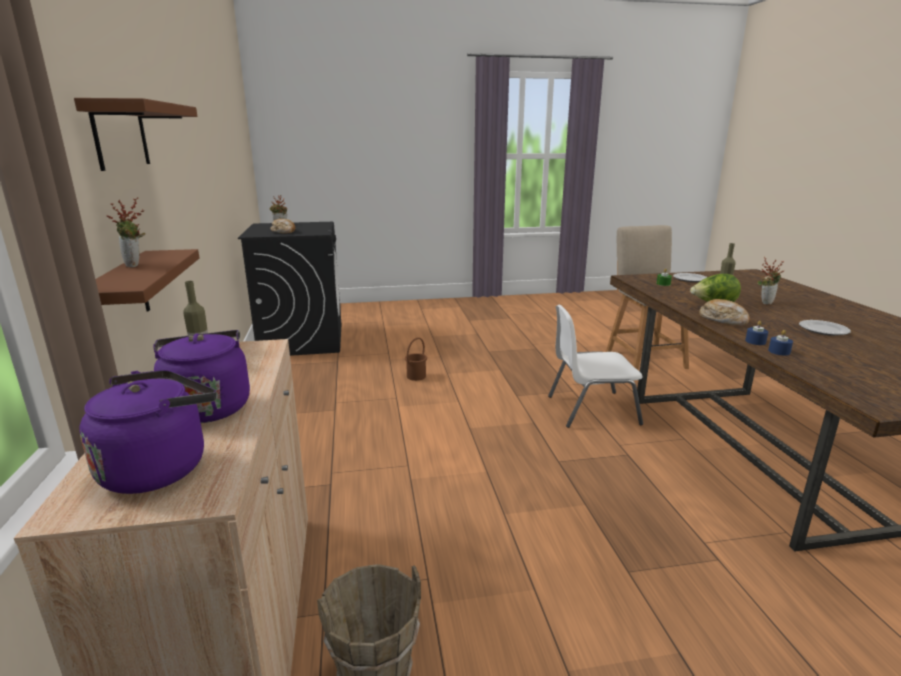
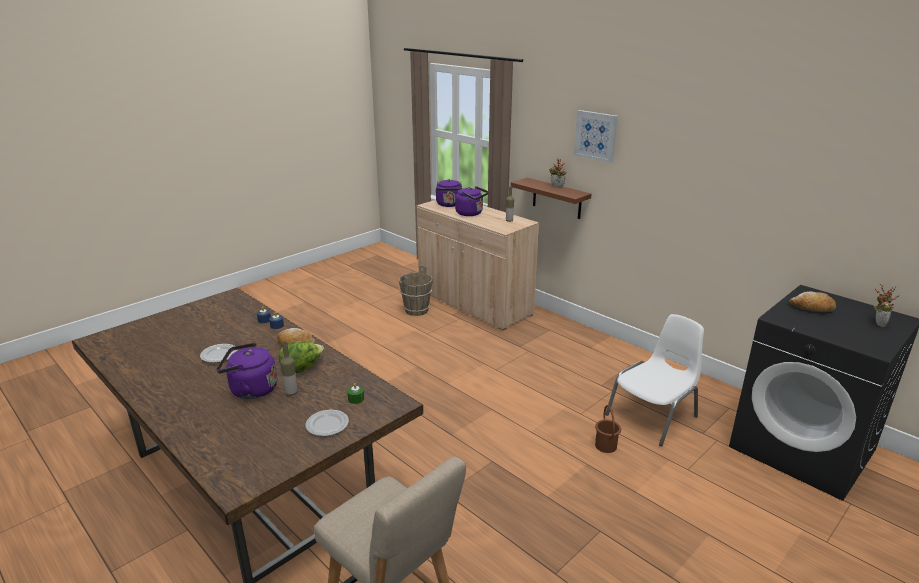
camera: 145 degrees right, 5 degrees up
brown shelf [74,98,197,171] -> picture [574,110,618,163]
white chair [548,305,643,428] -> white chair moved to [605,314,704,446]
potted plant [757,257,784,305] -> purple kettle [216,343,277,399]

